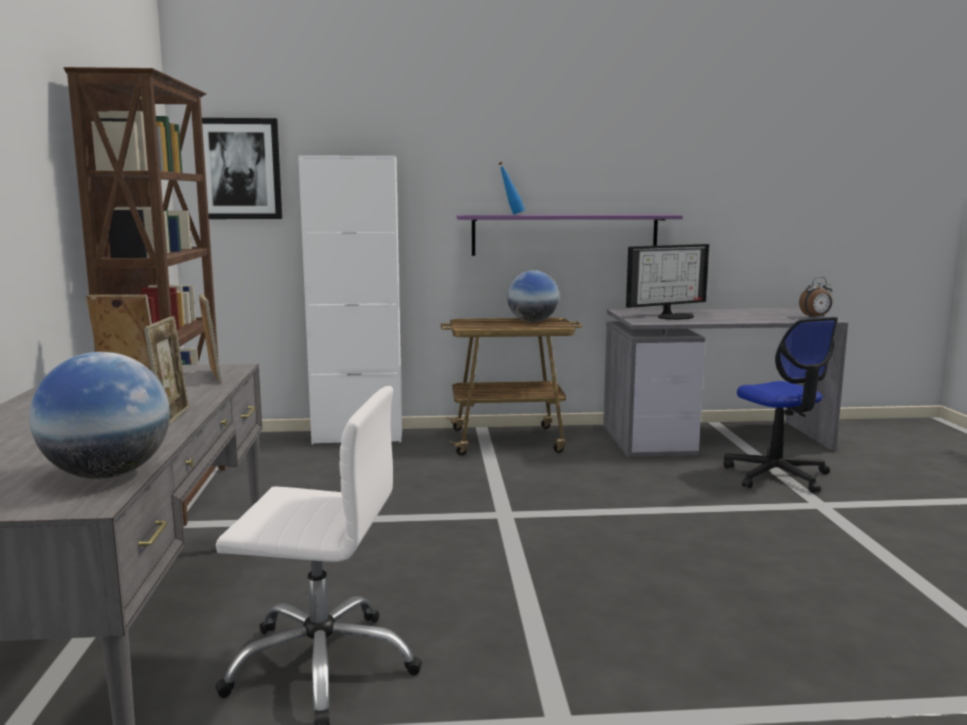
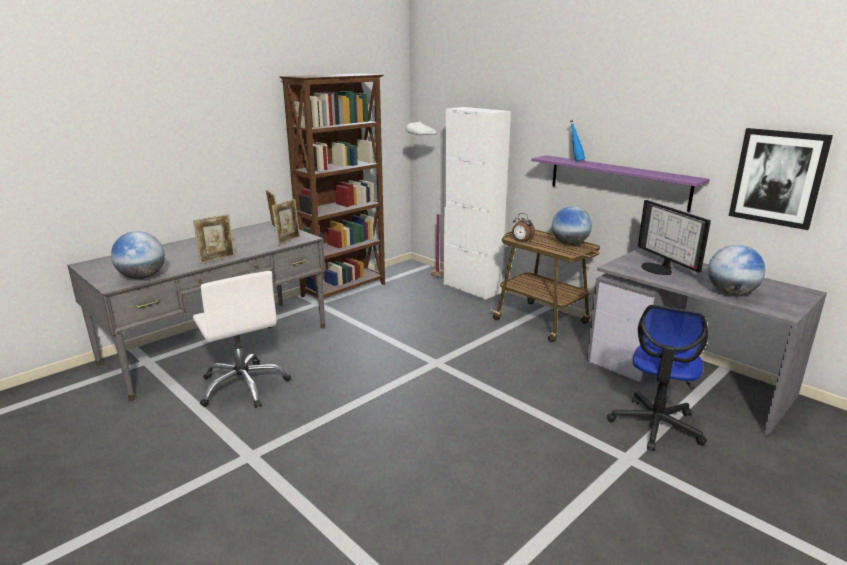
camera: 50 degrees right, 10 degrees up
picture [202,118,282,219] -> picture moved to [729,128,833,230]
monitor [626,244,709,320] -> monitor turned 45 degrees clockwise [638,200,711,275]
alarm clock [799,277,832,318] -> alarm clock moved to [512,213,535,243]
none -> white floor lamp [406,122,444,278]
none -> globe [708,245,765,296]

